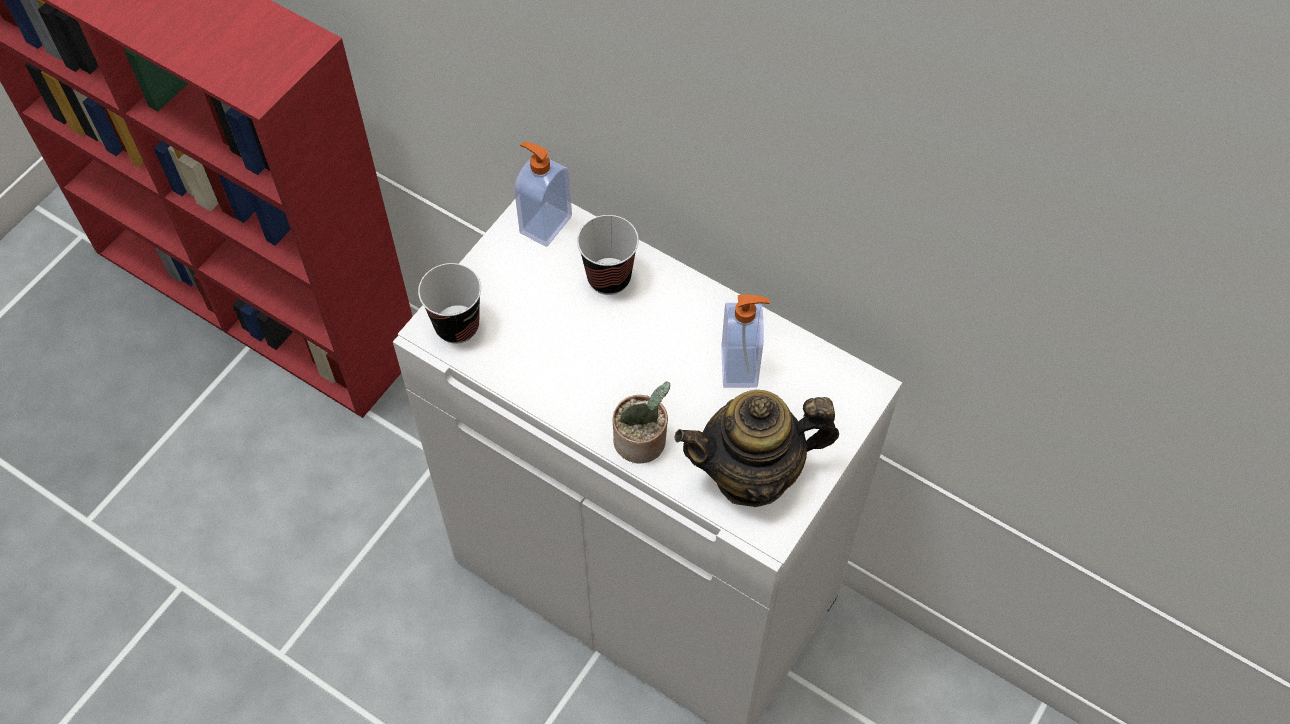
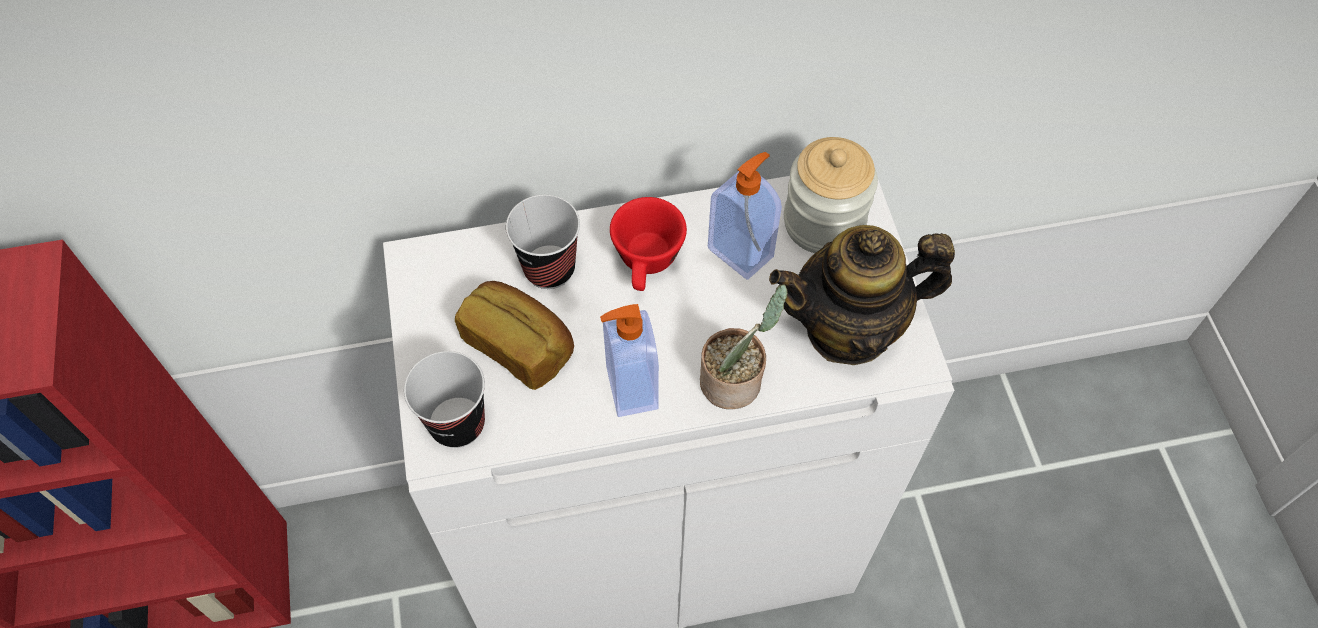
camera: 45 degrees left, 0 degrees up
soap dispenser [514,142,572,247] -> soap dispenser moved to [600,304,659,417]
teapot [675,390,839,507] -> teapot turned 45 degrees clockwise [769,225,955,365]
none -> bread [455,281,574,390]
none -> red cup [610,197,687,291]
none -> jar [784,137,878,253]

